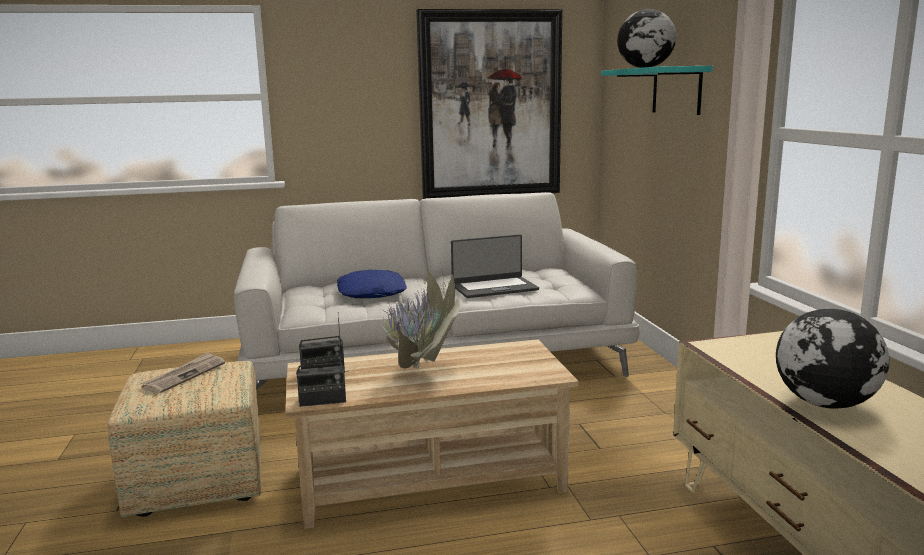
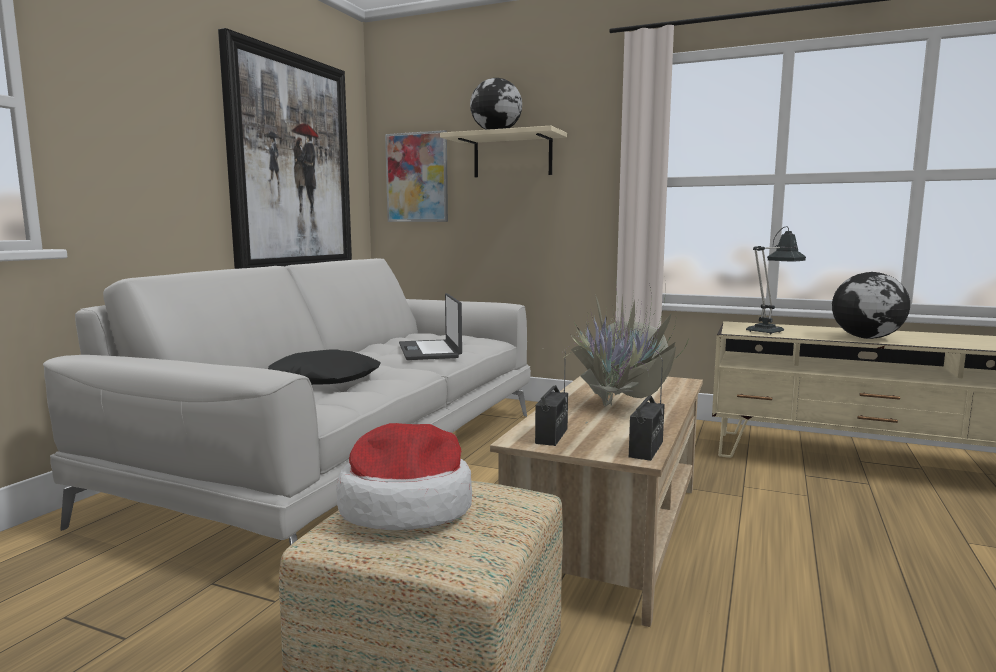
camera: 55 degrees left, 5 degrees down
newspaper [141,352,225,394] -> hat [336,423,472,530]
blue pillow [337,270,407,298] -> black pillow [268,349,381,385]
laptop [451,234,539,298] -> laptop turned 150 degrees clockwise [399,293,462,360]
turquoise shelf [601,66,713,115] -> beige shelf [440,126,567,177]
none -> picture [385,130,448,222]
none -> table lamp [746,226,806,334]

